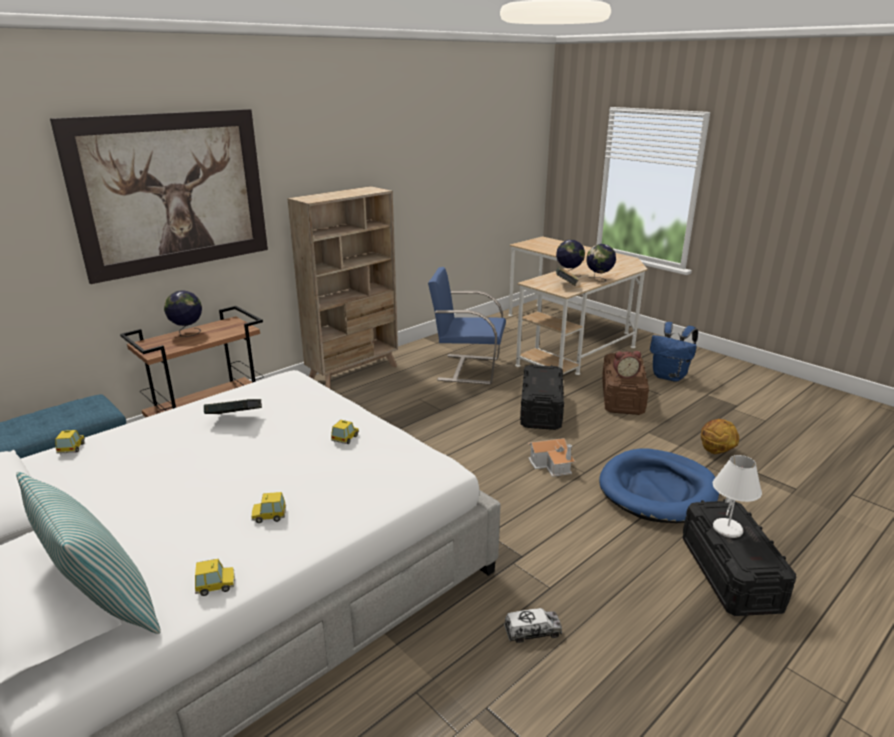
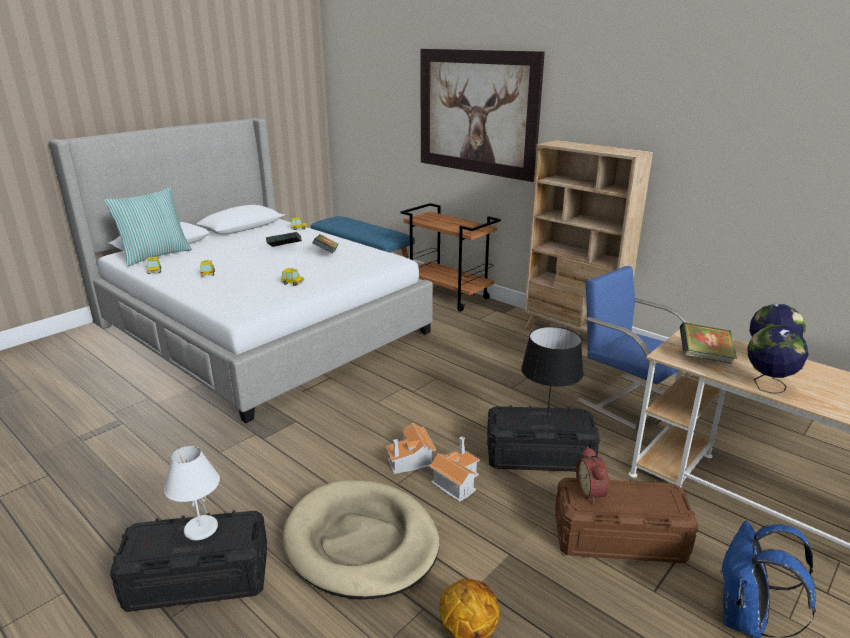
camera: 85 degrees right, 0 degrees up
globe [164,290,202,337] -> none
blue chair [428,267,506,385] -> blue chair turned 45 degrees counterclockwise [577,266,691,430]
toy truck [504,608,562,643] -> none
blue dog bed [599,449,719,523] -> beige dog bed [283,480,439,600]
none -> book [266,232,302,247]
none -> toy house [429,436,480,502]
none -> black table lamp [521,326,583,418]

